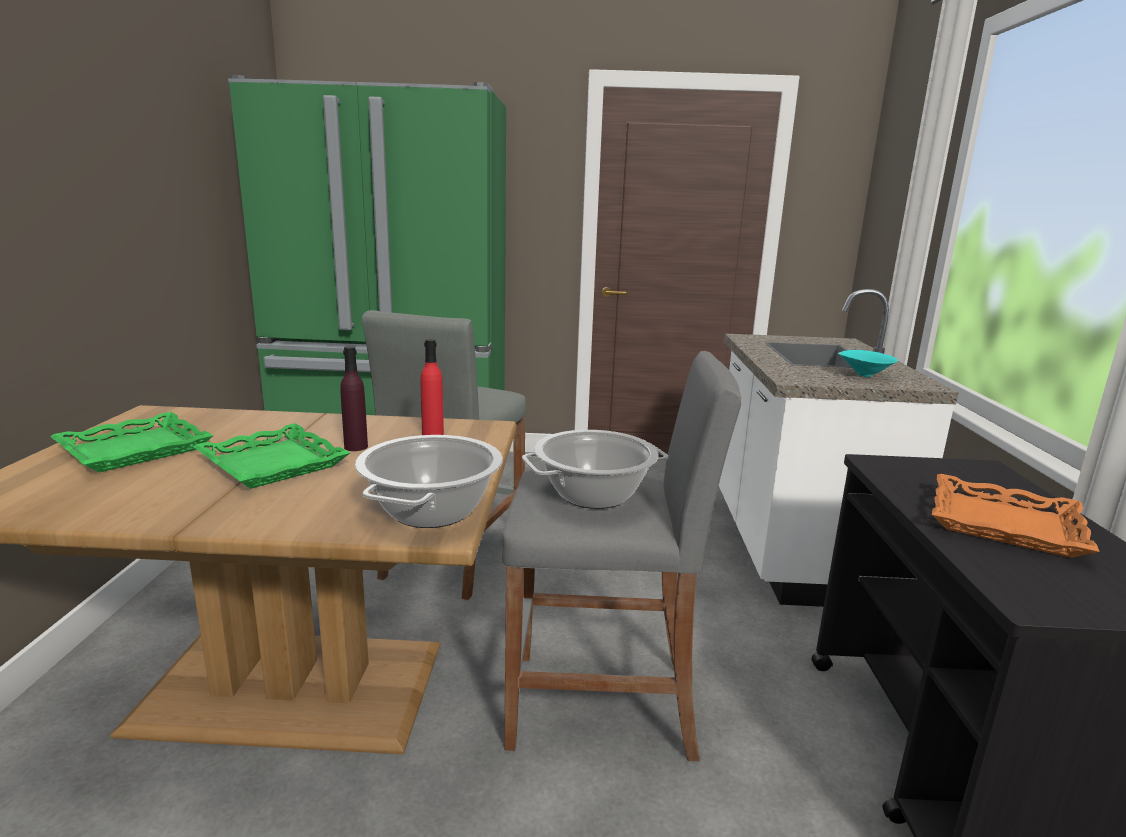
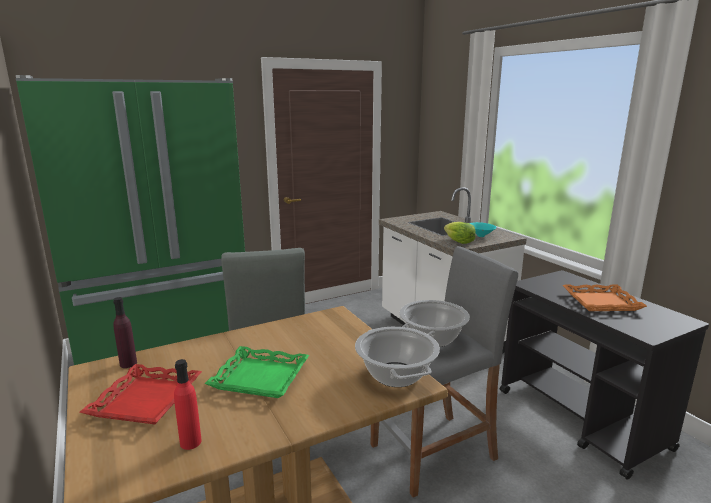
camera: 30 degrees left, 0 degrees up
green tray [50,412,214,473] -> red tray [80,364,202,424]
purple bottle [340,346,368,451] -> purple bottle moved to [113,297,137,368]
red bottle [421,339,444,435] -> red bottle moved to [174,359,202,450]
none -> lettuce [444,222,476,244]

